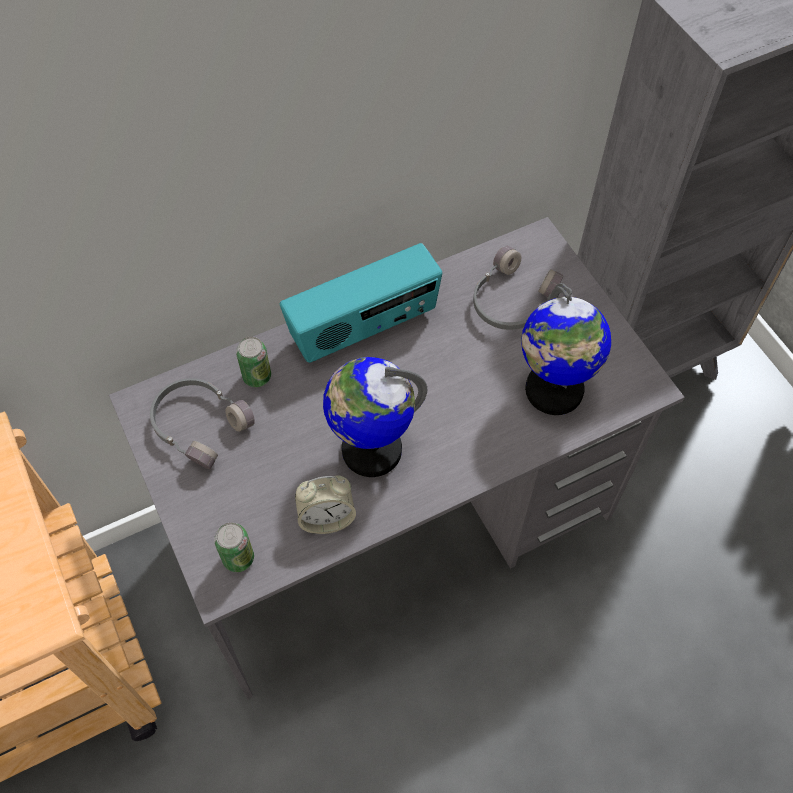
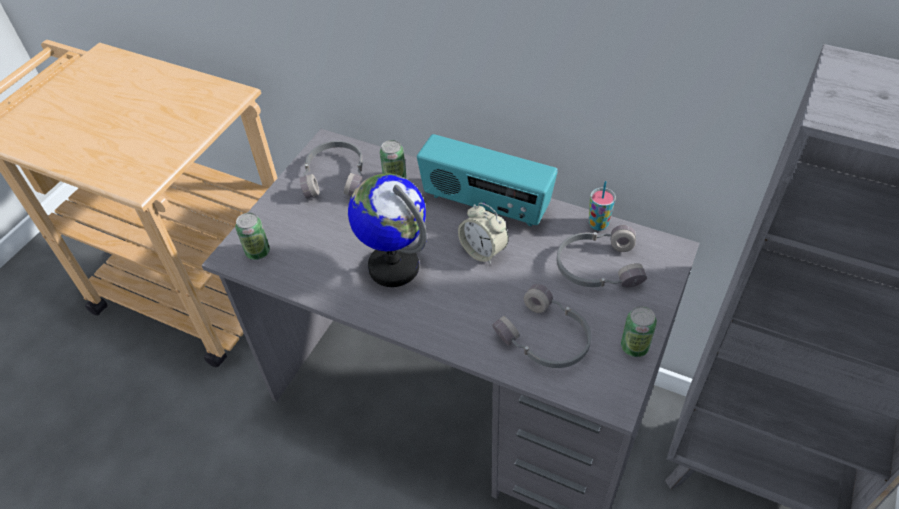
camera: 55 degrees right, 10 degrees down
alarm clock [295,475,356,534] -> alarm clock moved to [458,203,509,264]
globe [521,283,611,415] -> grey headphones [492,284,591,368]
none -> cup [589,181,616,230]
none -> can [621,306,657,357]

